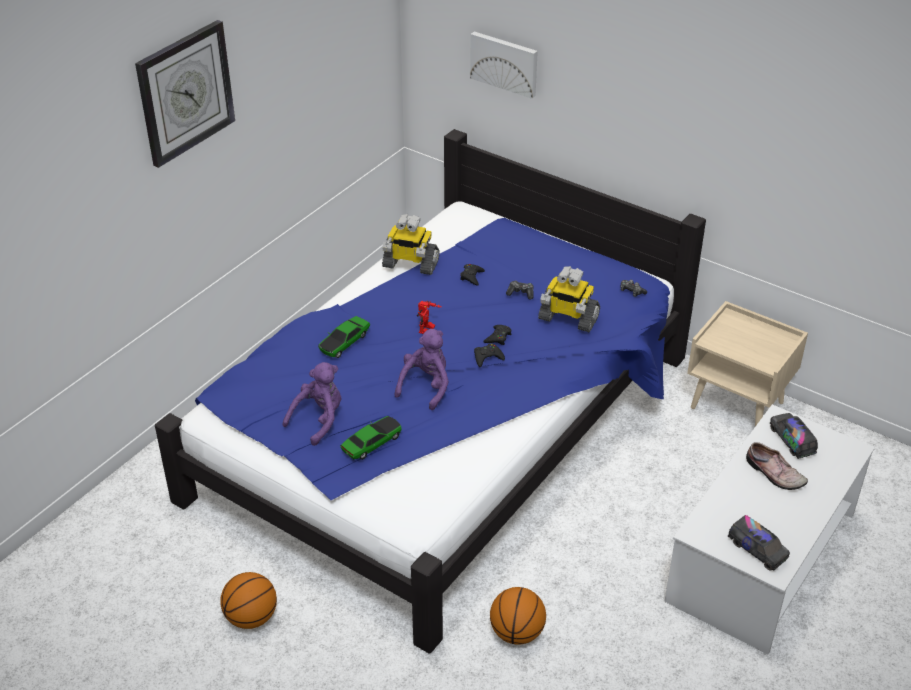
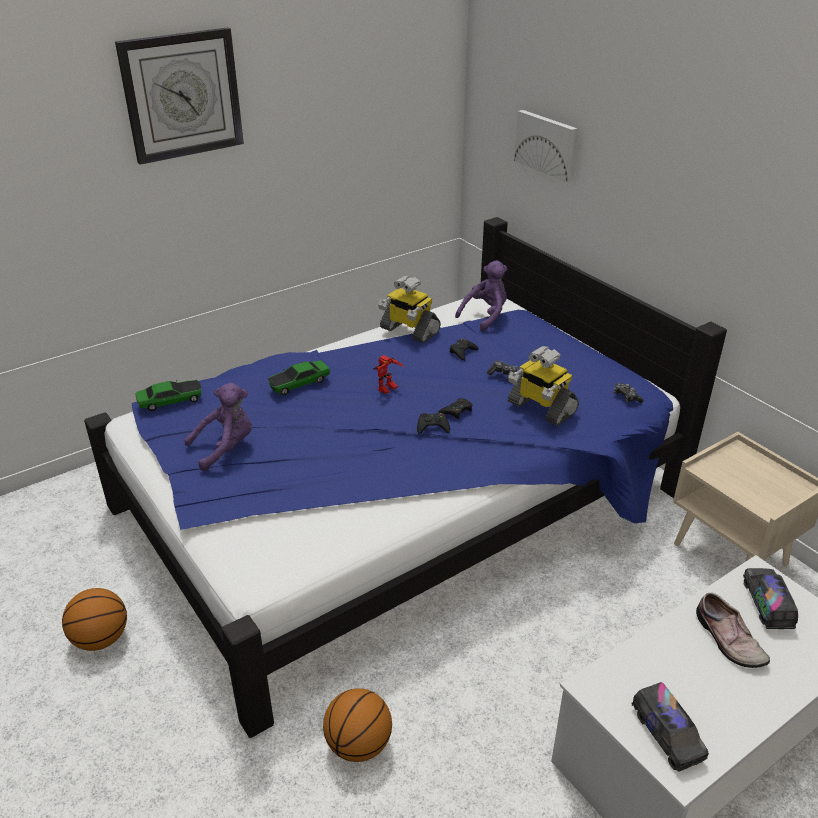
camera: 20 degrees right, 5 degrees down
toy car [340,416,402,460] -> toy car moved to [136,380,201,411]
purple plush toy [395,329,449,410] -> purple plush toy moved to [455,260,507,332]

